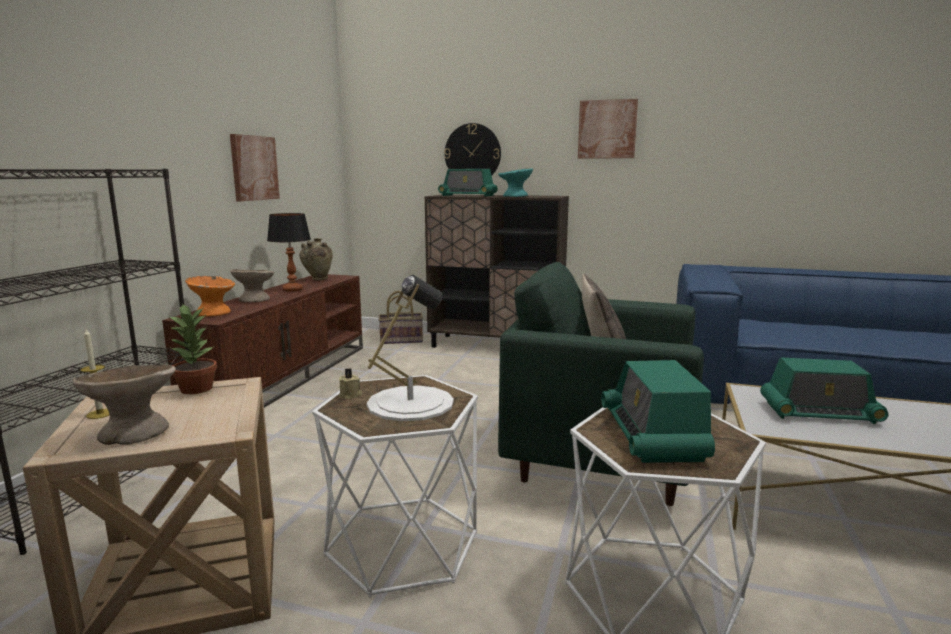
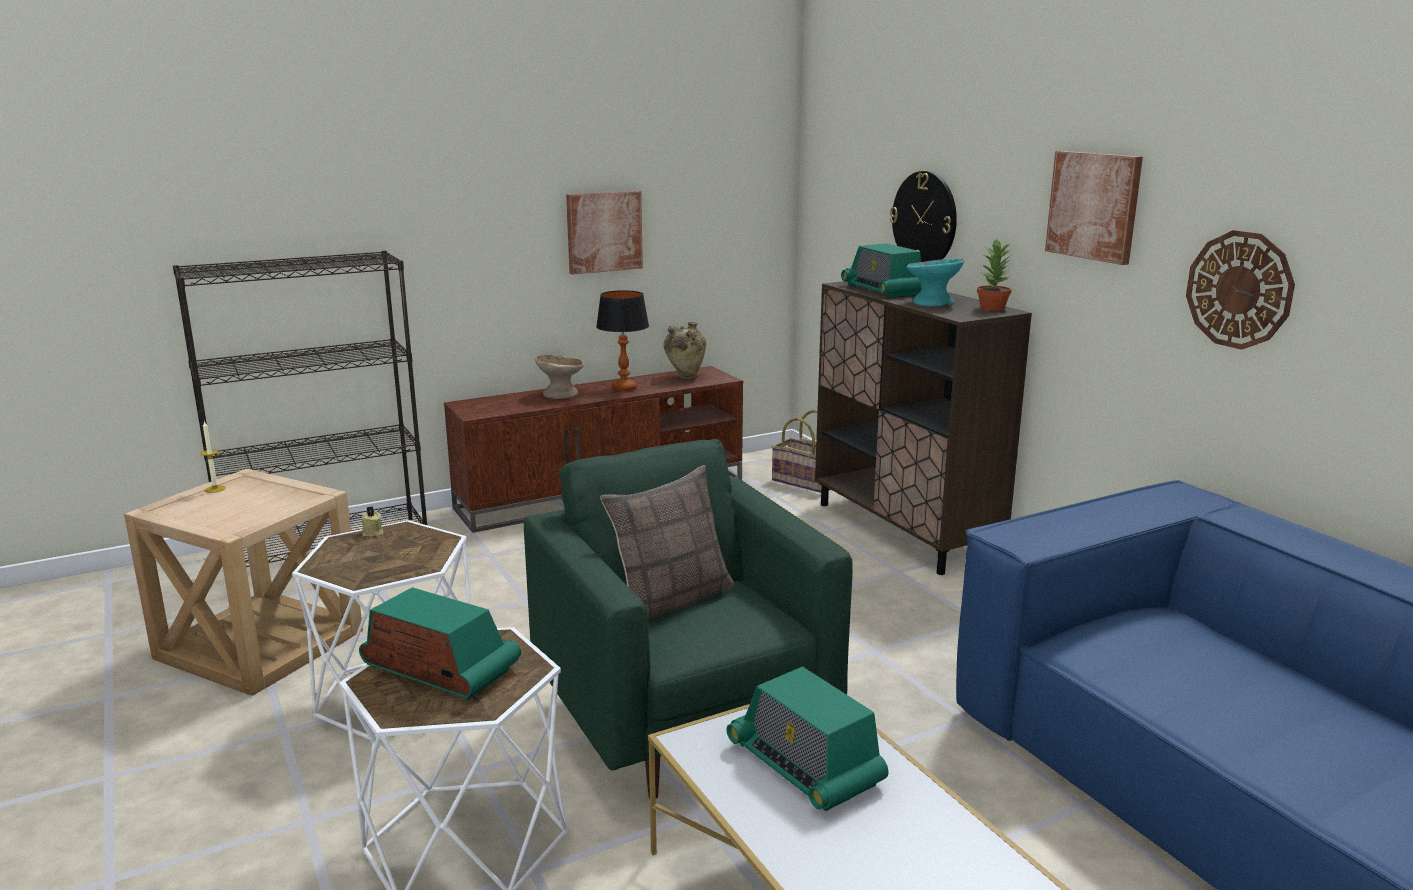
camera: 45 degrees right, 5 degrees up
beige bowl [72,365,176,445] -> none
potted plant [170,303,217,394] -> potted plant moved to [977,238,1011,311]
orange bowl [185,276,235,317] -> none
white table lamp [367,275,454,421] -> none
radio [601,360,715,463] -> radio turned 75 degrees clockwise [359,587,521,701]
none -> wall clock [1186,230,1295,350]

